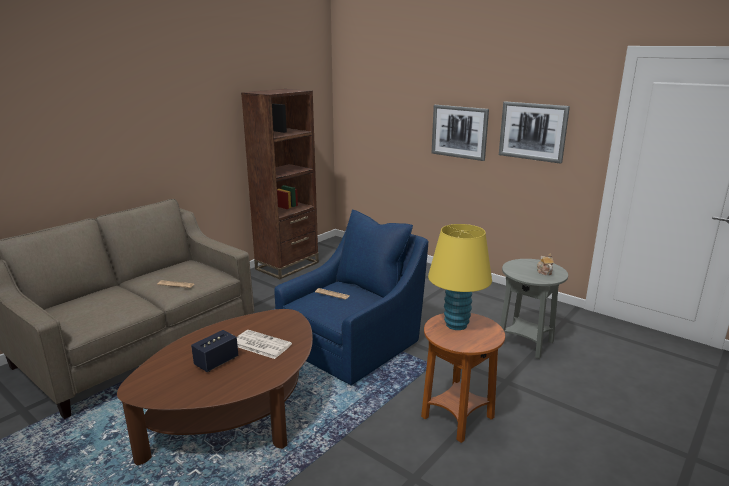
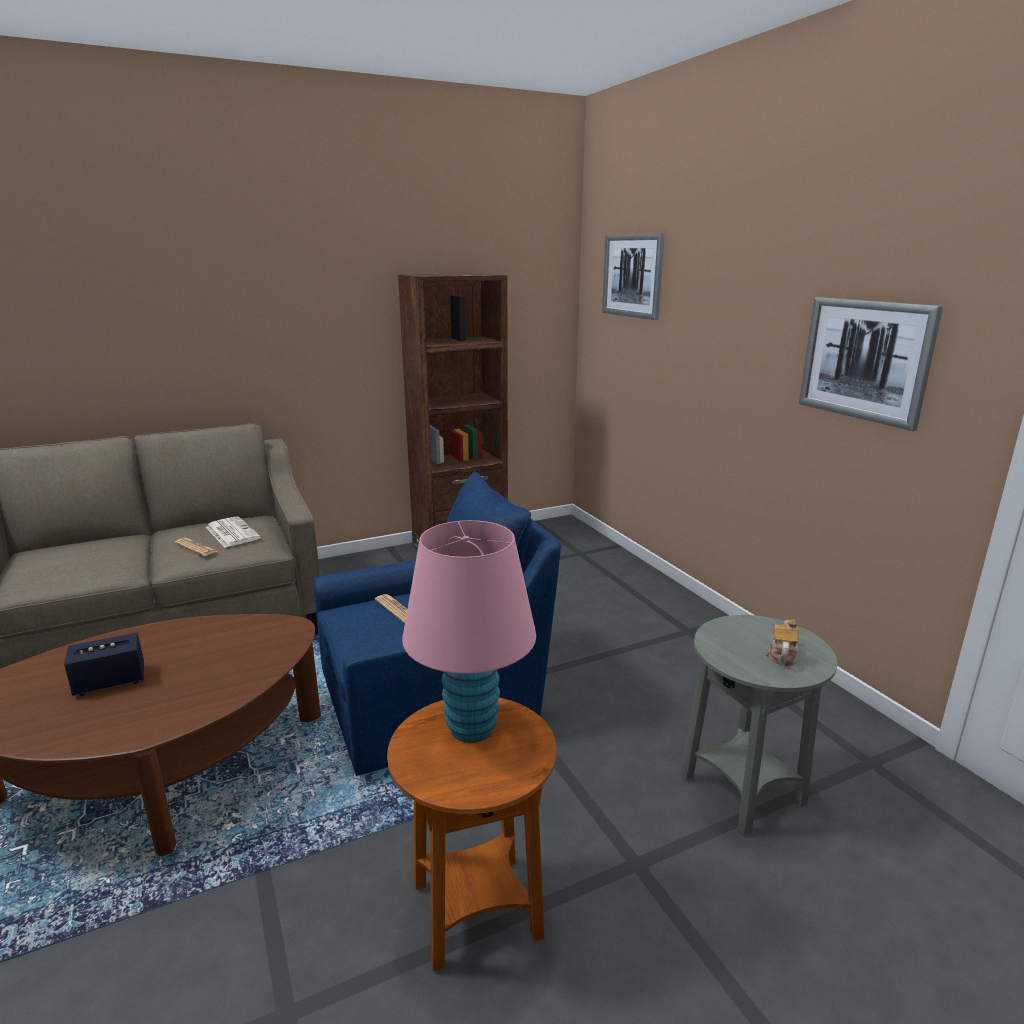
camera: 25 degrees right, 0 degrees up
newspaper [237,330,292,359] -> newspaper moved to [206,516,260,548]
yellow table lamp [428,224,492,330] -> pink table lamp [402,520,536,743]
picture [432,105,489,161] -> picture moved to [602,233,665,320]

